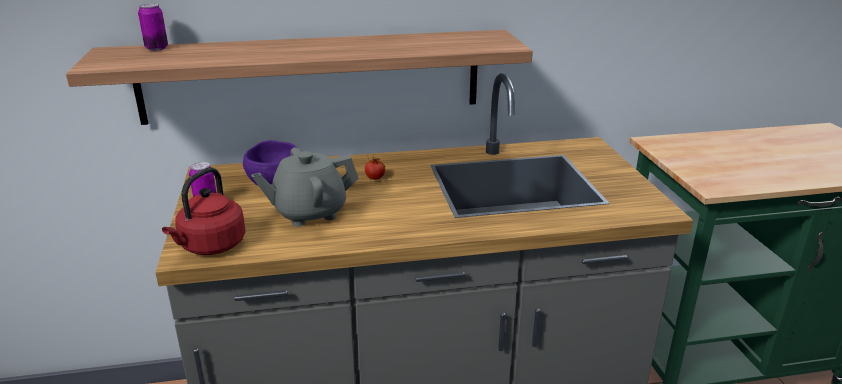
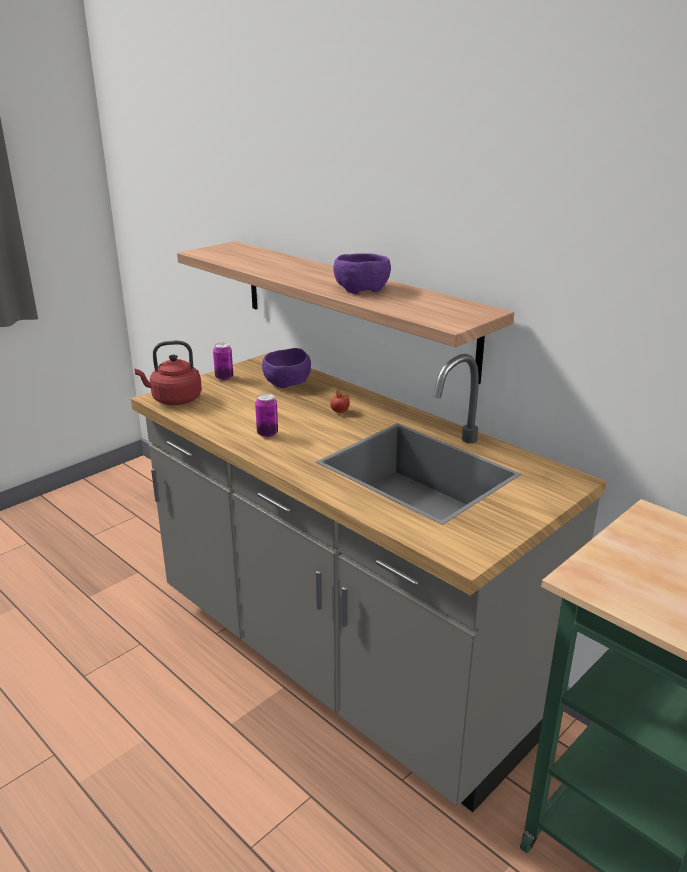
camera: 55 degrees right, 0 degrees up
can [138,4,168,51] -> can moved to [255,393,278,437]
grey teapot [251,148,359,227] -> none
none -> purple bowl [334,253,391,294]

